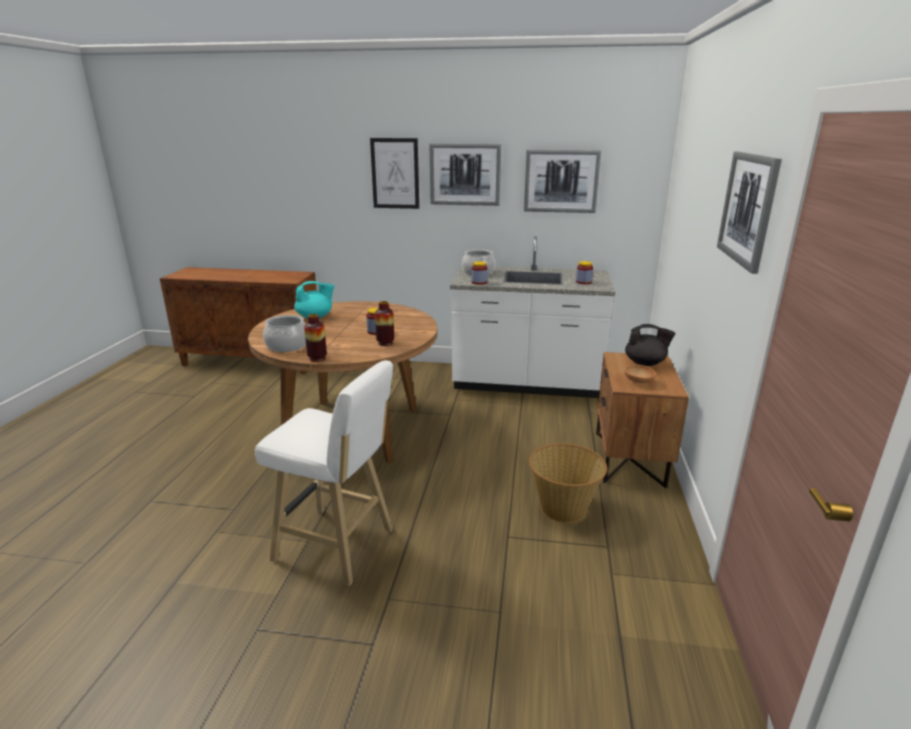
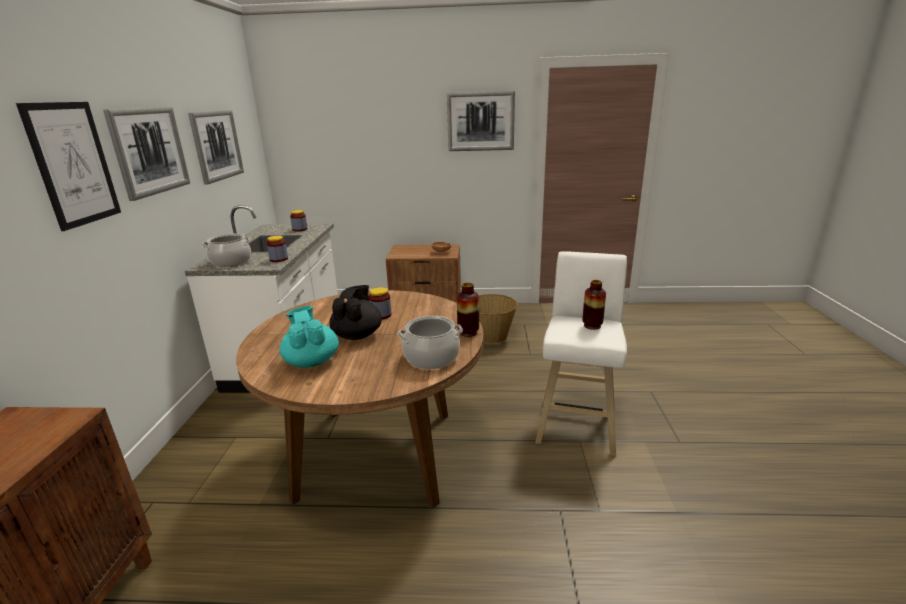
camera: 95 degrees left, 0 degrees up
vase [375,301,394,346] -> vase moved to [582,280,606,330]
black teapot [625,324,675,366] -> black teapot moved to [329,285,382,340]

